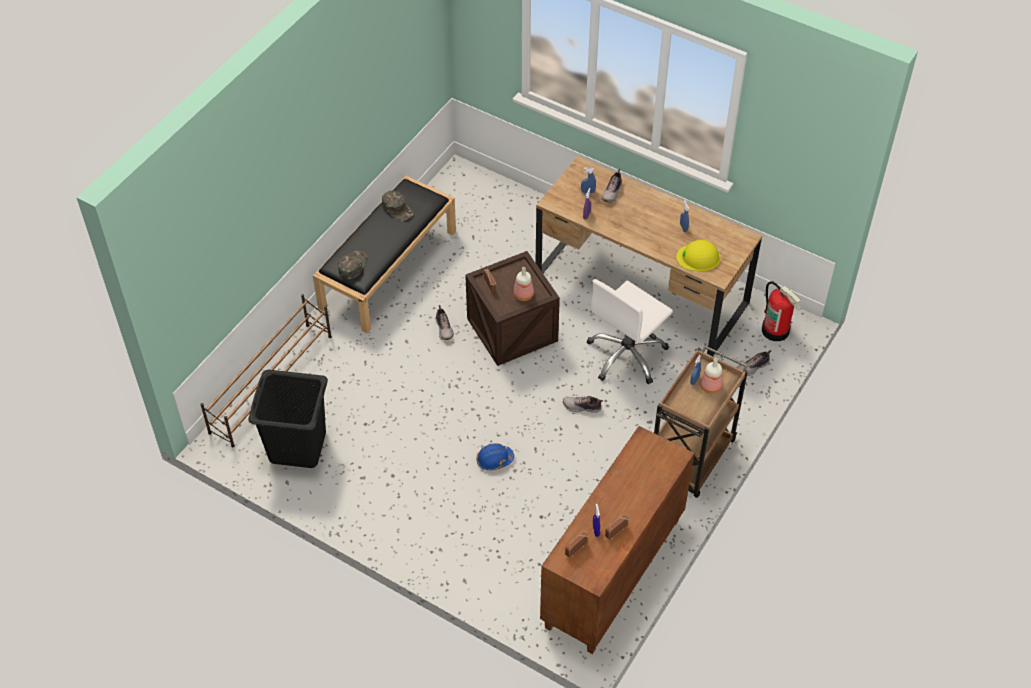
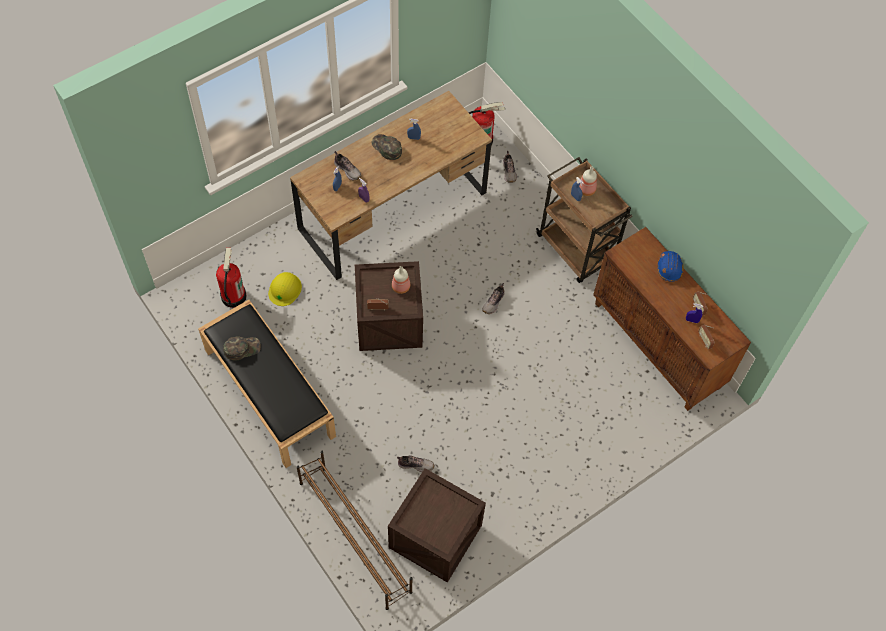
camera: 70 degrees left, 10 degrees up
black laundry basket [248,370,328,468] -> crate [388,468,486,583]
green cap [338,251,368,279] -> green cap moved to [372,134,402,160]
shoe [436,305,454,340] -> shoe moved to [397,455,434,472]
blue hard hat [476,444,514,470] -> blue hard hat moved to [657,251,684,282]
white office chair [587,279,673,384] -> none
yellow hard hat [676,240,721,271] -> yellow hard hat moved to [268,272,302,306]
none -> fire extinguisher [216,248,247,308]

